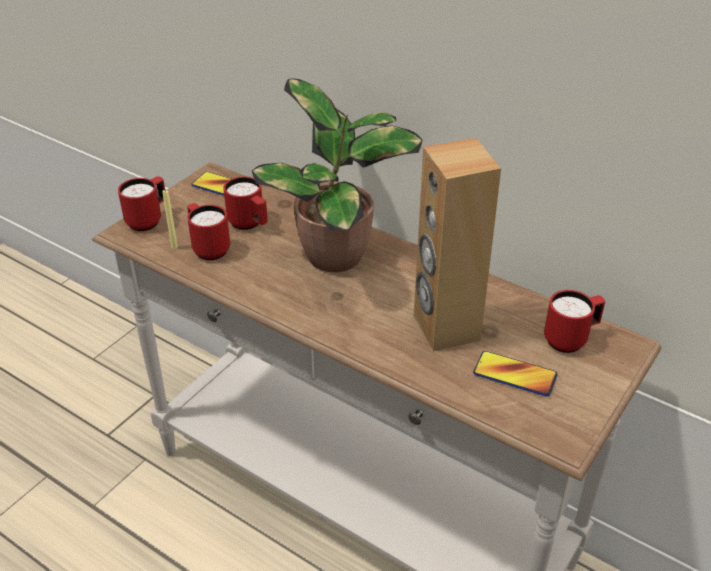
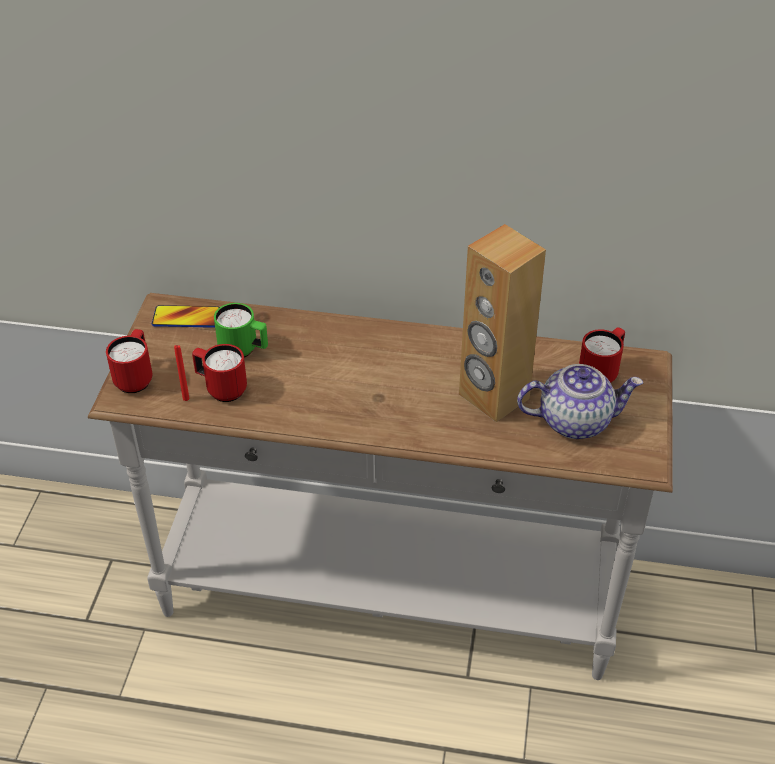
camera: 25 degrees left, 5 degrees up
yellow candle [162,190,178,249] -> red candle [174,345,189,401]
red mug [223,176,268,230] -> green mug [214,303,268,358]
potted plant [252,78,422,272] -> none
phone [473,351,558,397] -> teapot [517,364,643,439]

